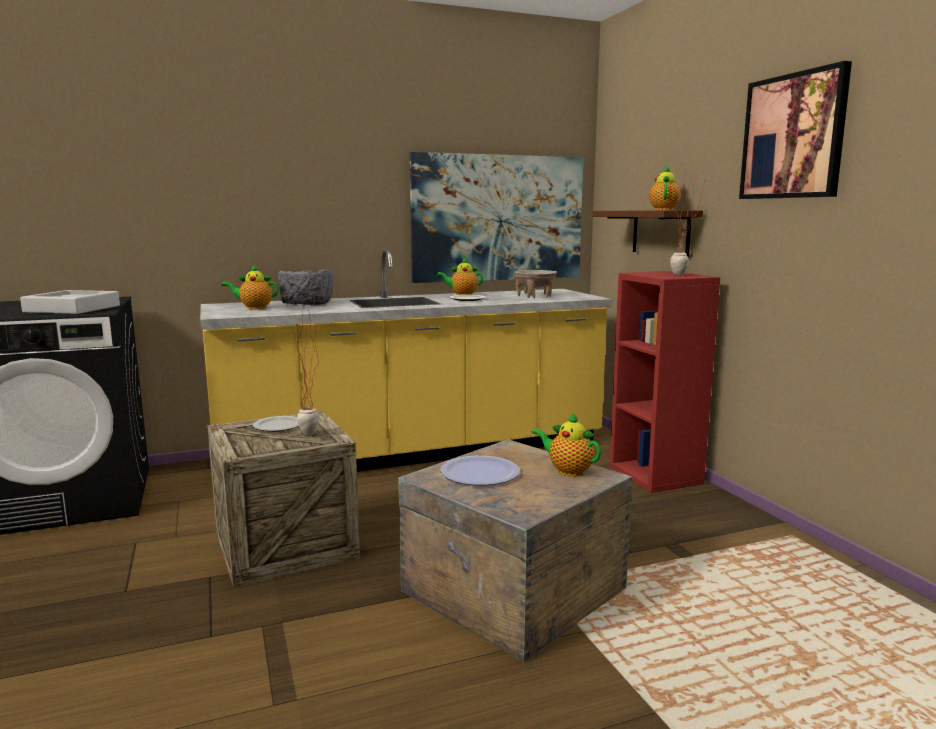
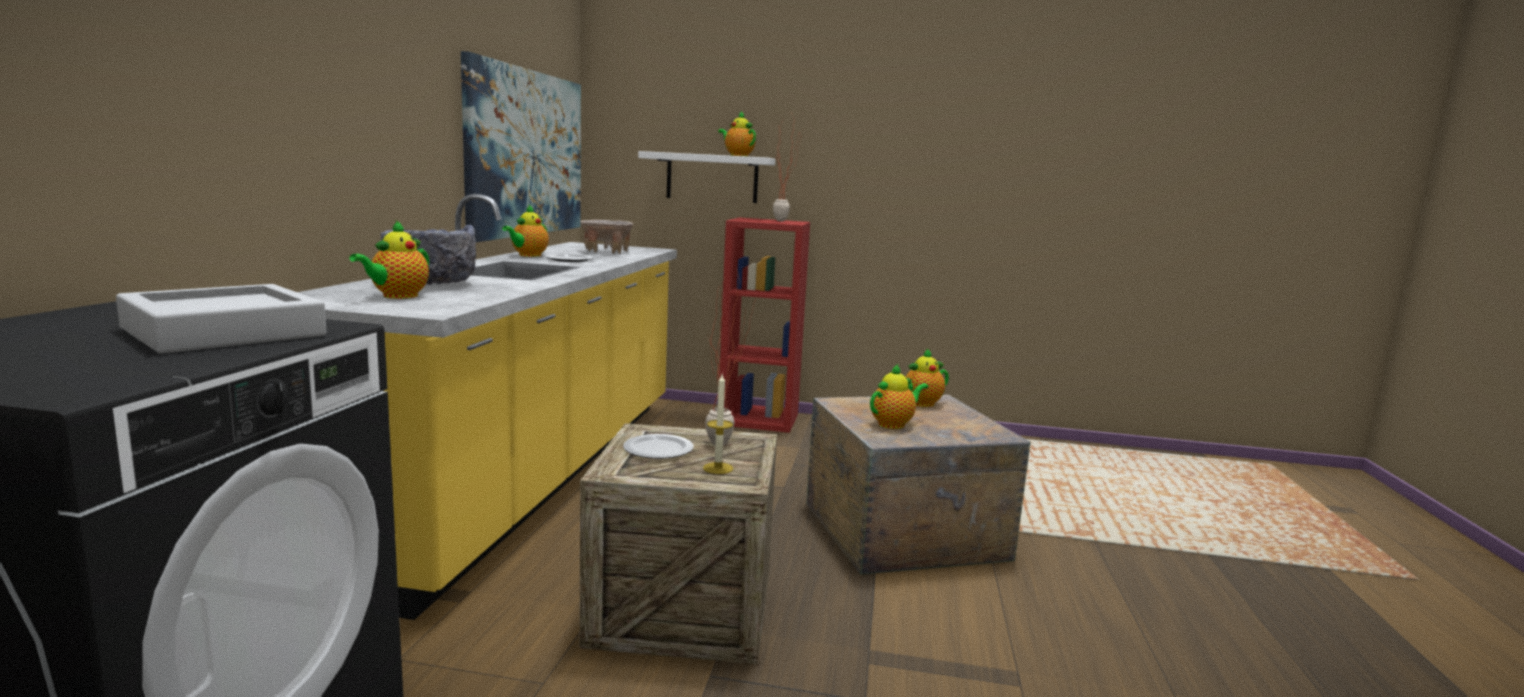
camera: 60 degrees left, 0 degrees up
plate [440,456,520,485] -> teapot [870,364,929,429]
brown shelf [593,210,703,257] -> white shelf [638,151,775,203]
picture [739,61,852,199] -> none
none -> candle [703,374,733,474]

